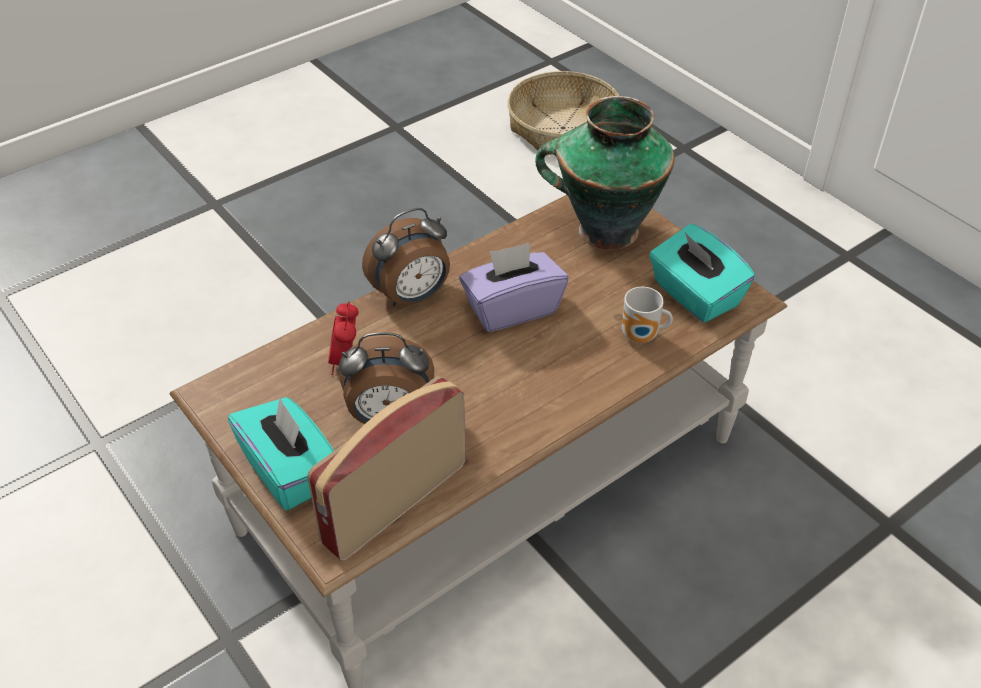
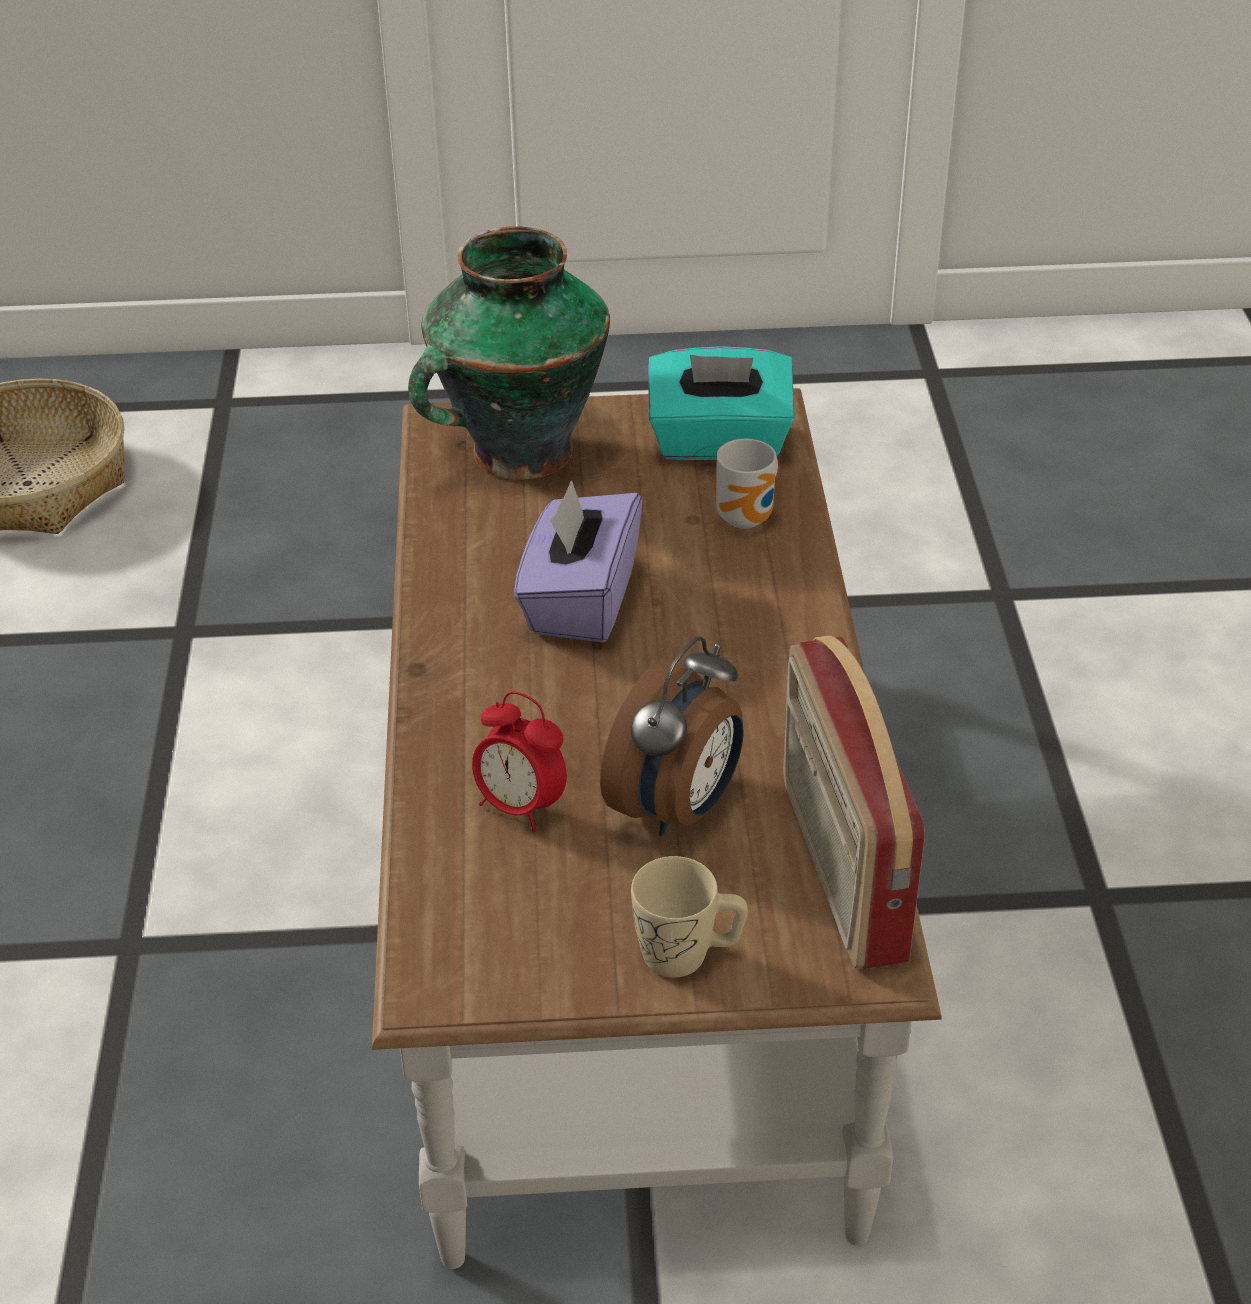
camera: 55 degrees left, 5 degrees down
turquoise tissue box [228,397,334,510] -> beige mug [631,856,748,978]
alarm clock [362,208,450,307] -> none

